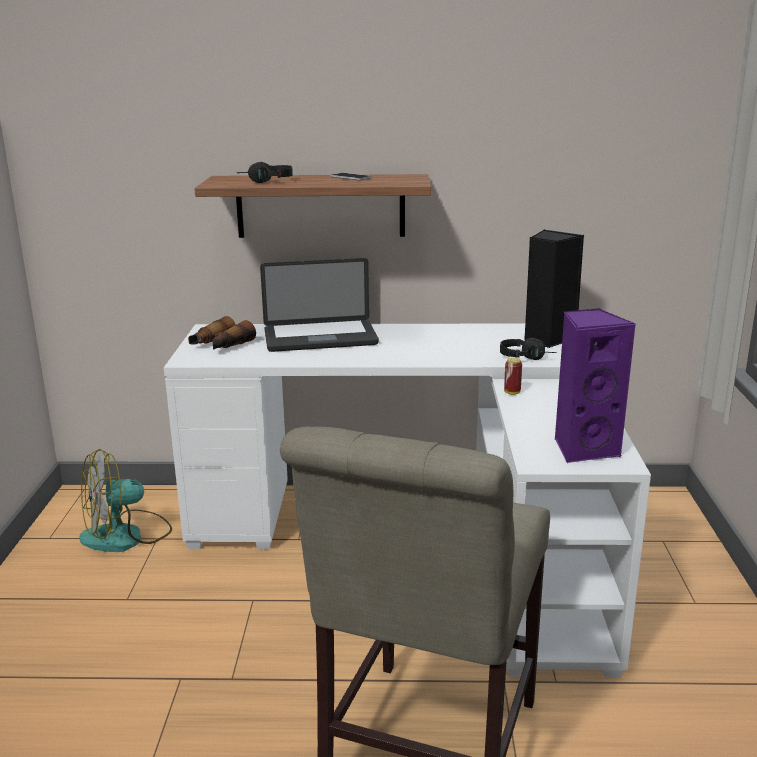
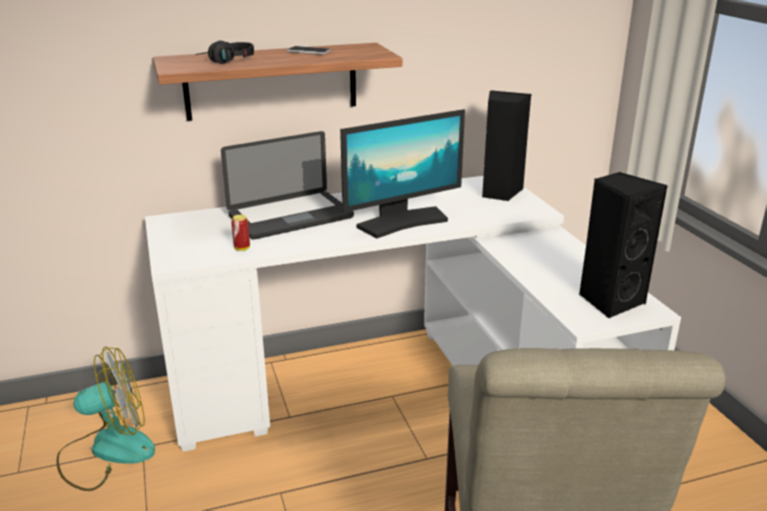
camera: 20 degrees left, 5 degrees up
fan [79,449,172,552] -> fan turned 150 degrees counterclockwise [56,347,155,491]
binoculars [188,316,256,350] -> none
black headphones [500,338,557,360] -> none
can [504,357,522,395] -> can moved to [231,215,250,251]
purple speaker [555,308,636,463] -> black speaker [579,172,668,319]
none -> monitor [340,109,465,238]

